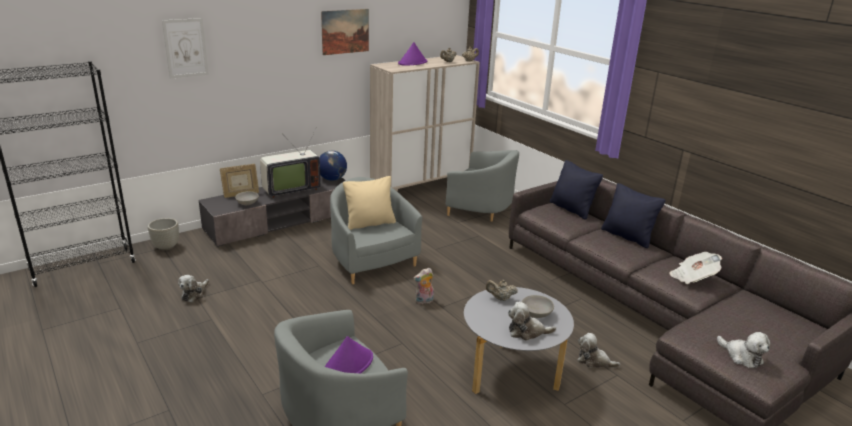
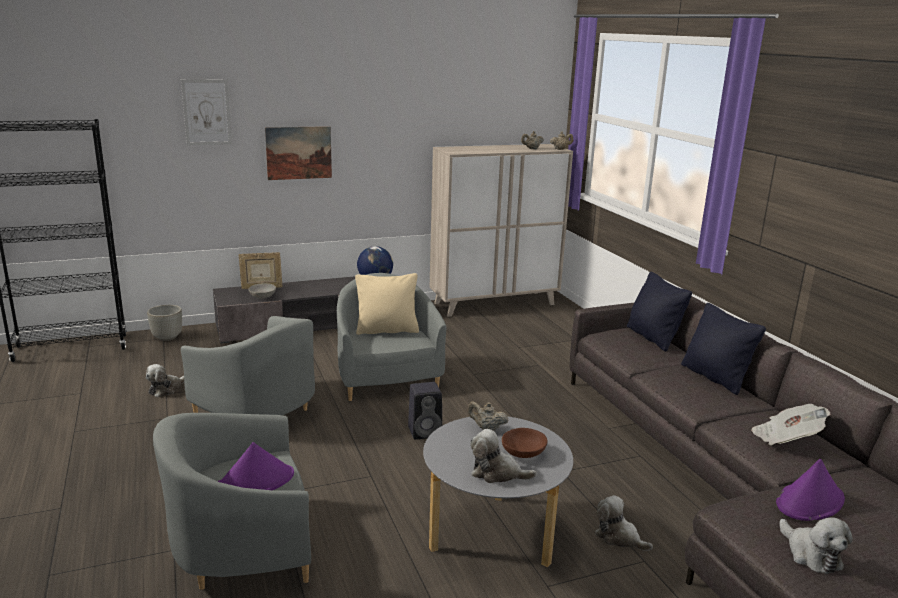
camera: 15 degrees right, 5 degrees down
television [260,127,321,198] -> none
picture [321,9,369,55] -> picture moved to [265,126,332,180]
purple hat [398,42,427,66] -> purple hat moved to [776,459,845,521]
plush toy [413,268,434,304] -> black speaker [408,382,442,439]
grey armchair [446,150,519,222] -> grey armchair moved to [181,316,315,415]
grey bowl [521,295,554,318] -> brown bowl [502,428,547,458]

